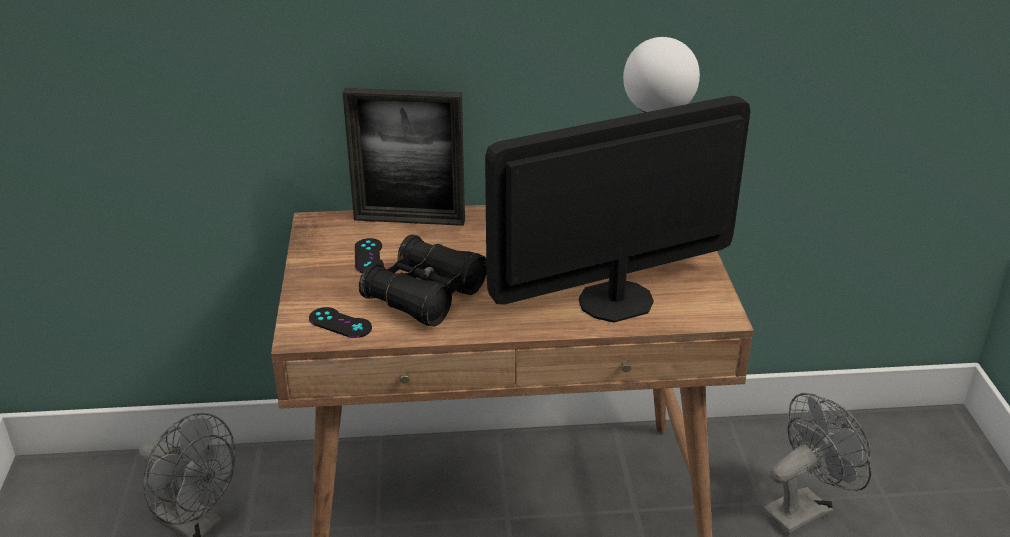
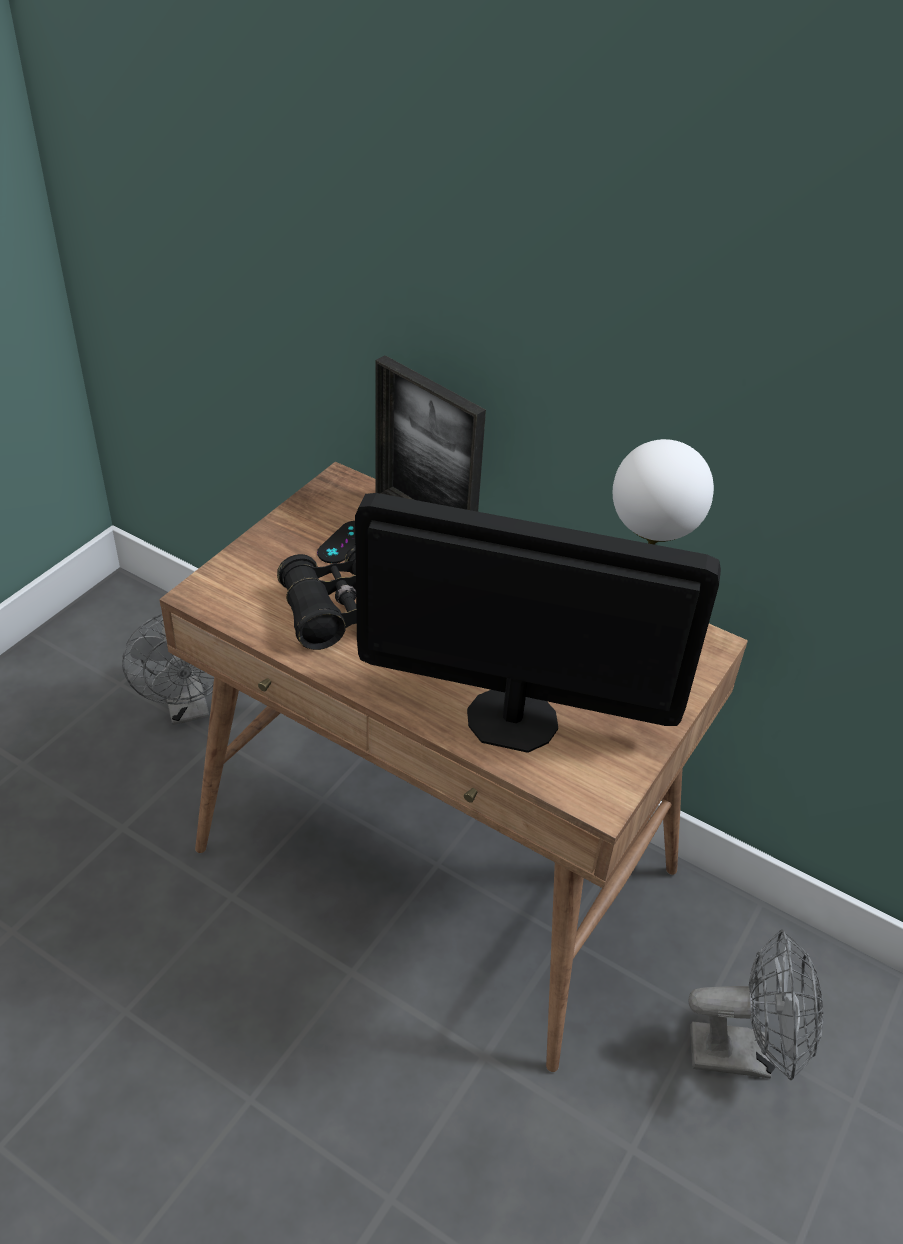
camera: 35 degrees right, 10 degrees up
black game controller [309,307,372,338] -> none

